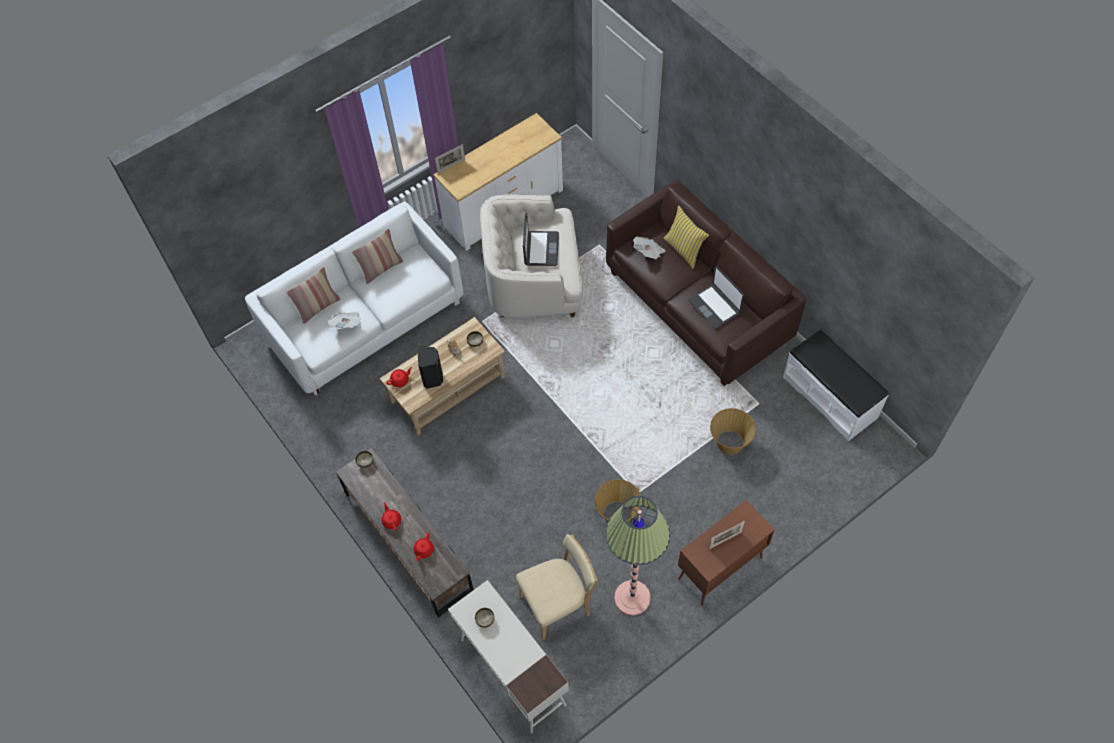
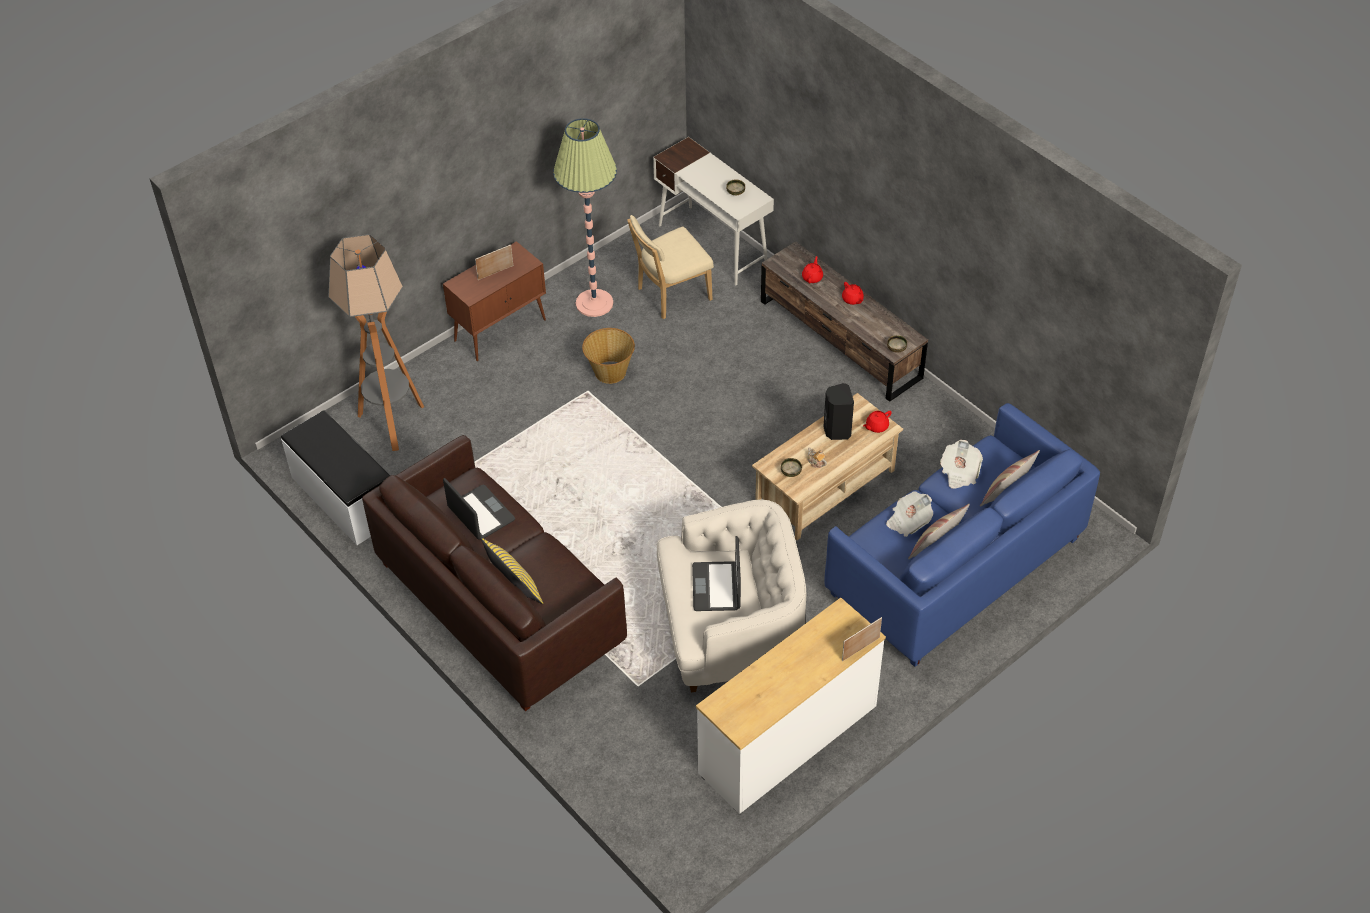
camera: 175 degrees right, 10 degrees down
white sofa [245,202,463,396] -> blue sofa [824,403,1100,667]
newspaper [633,237,666,259] -> newspaper moved to [886,491,933,537]
basket [710,408,756,455] -> none
none -> floor lamp [328,234,424,451]

